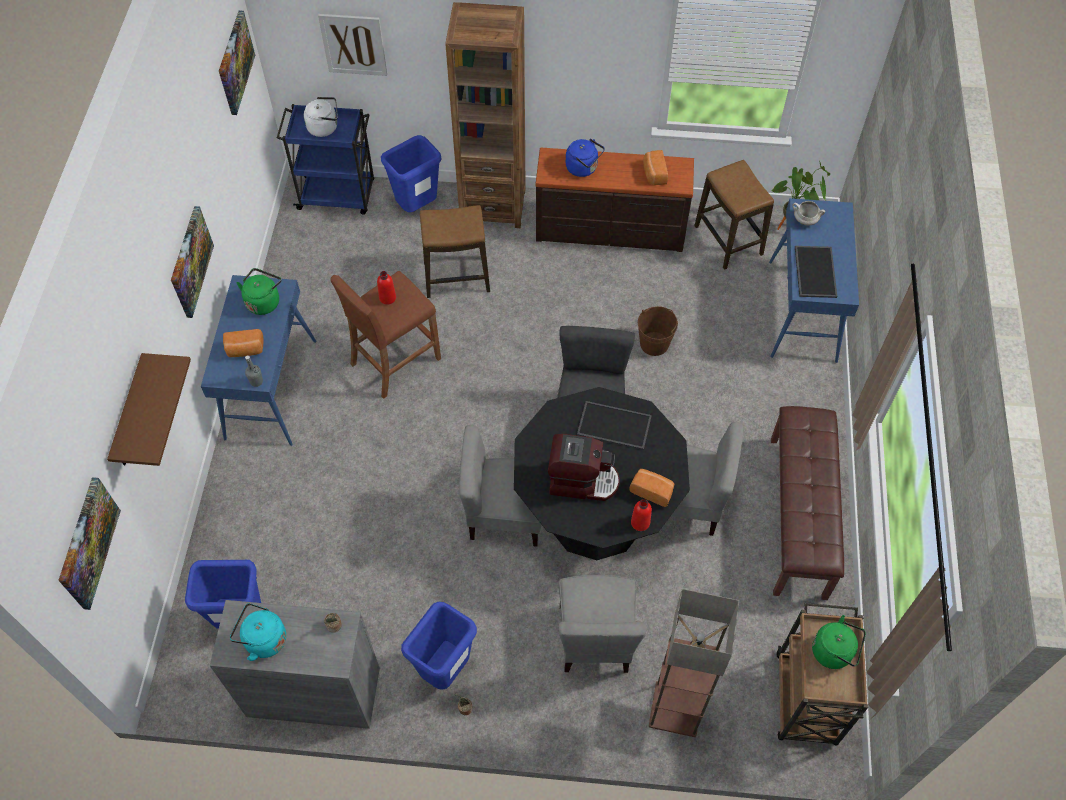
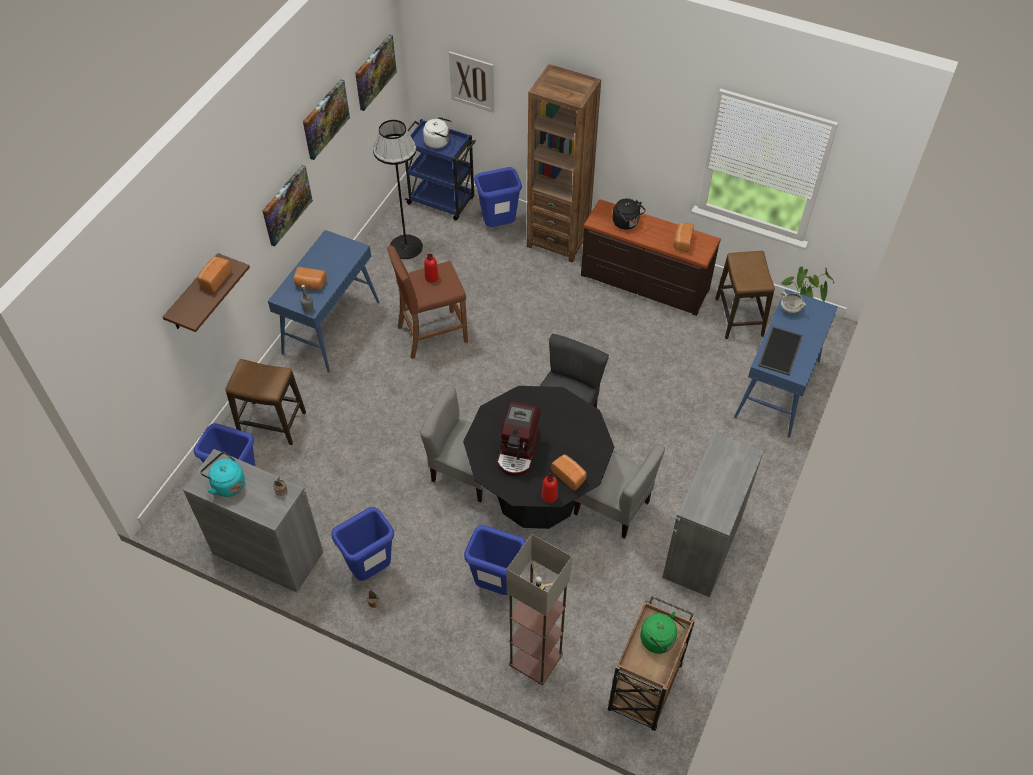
camera: 20 degrees right, 5 degrees down
picture [58,477,121,610] -> picture moved to [303,79,350,160]
green kettle [237,268,282,315] -> none
stool [420,205,490,298] -> stool moved to [225,359,306,445]
coffee machine [548,434,620,501] -> coffee machine turned 75 degrees clockwise [497,401,541,476]
grey chair [559,575,646,673] -> blue trash can [464,525,526,595]
blue kettle [566,139,605,177] -> black kettle [612,199,646,230]
tray [577,401,652,450] -> none
brown bucket [638,306,678,356] -> none
brown bench [771,406,844,600] -> grey cabinet [662,432,764,597]
none -> bread [197,257,232,292]
none -> black floor lamp [373,120,423,259]

